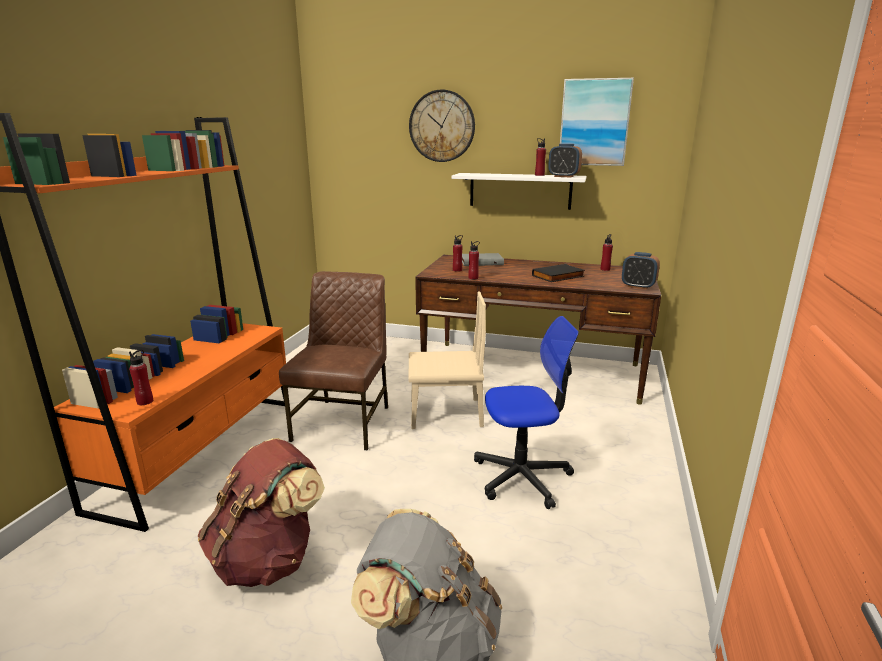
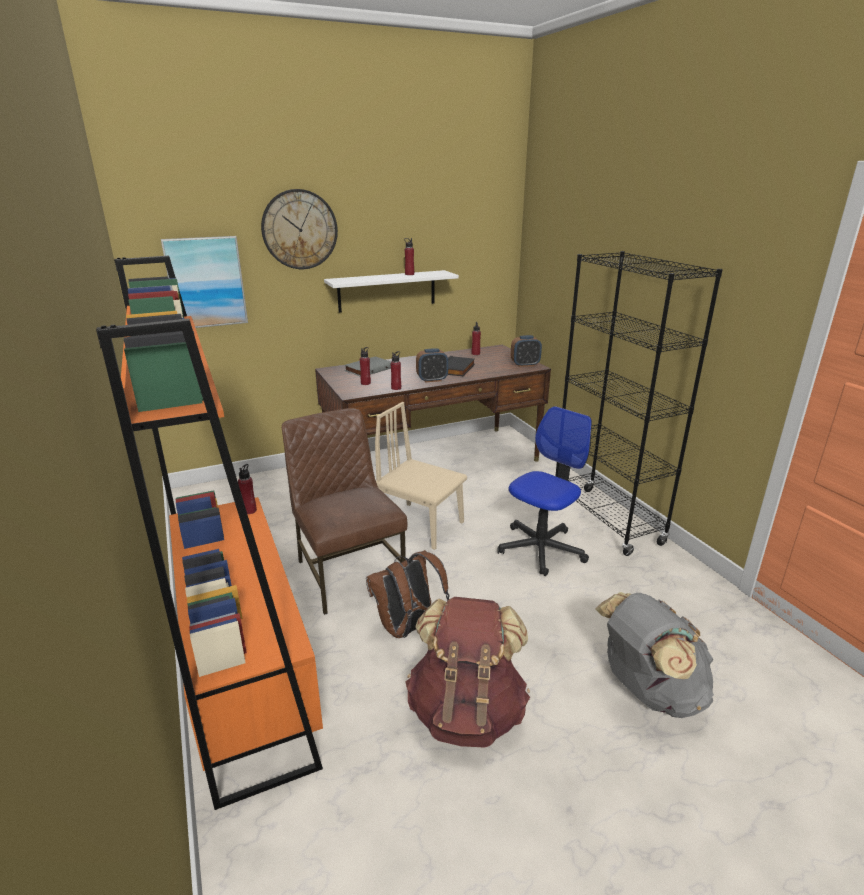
camera: 40 degrees left, 5 degrees up
red bottle [129,350,153,405] -> red bottle moved to [238,464,257,514]
beige chair [409,292,486,429] -> beige chair turned 105 degrees counterclockwise [375,402,467,550]
alarm clock [548,144,582,178] -> alarm clock moved to [416,348,448,383]
picture [560,78,634,166] -> picture moved to [161,236,248,328]
none -> brown backpack [366,550,449,638]
none -> black bookcase [555,251,723,556]

